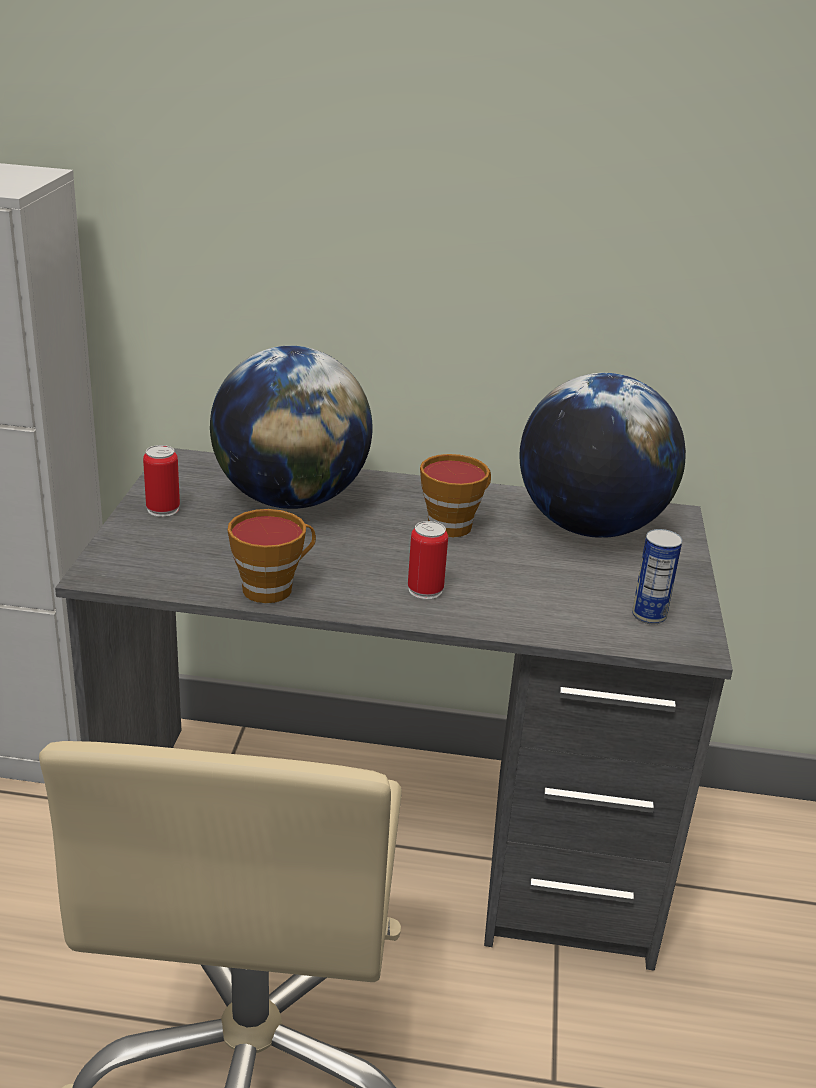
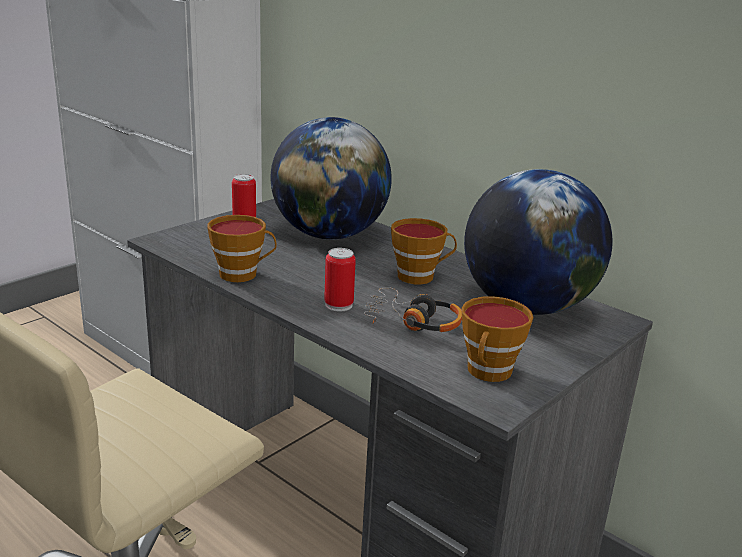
camera: 35 degrees right, 5 degrees down
can [632,529,682,624] -> cup [462,296,533,382]
none -> headphones [364,287,462,332]

